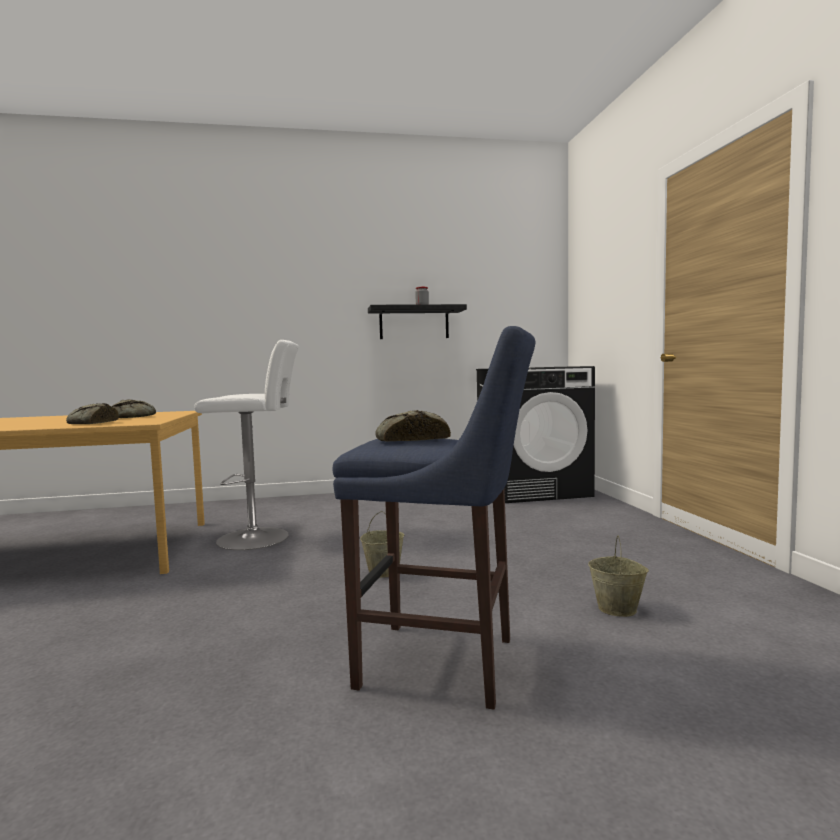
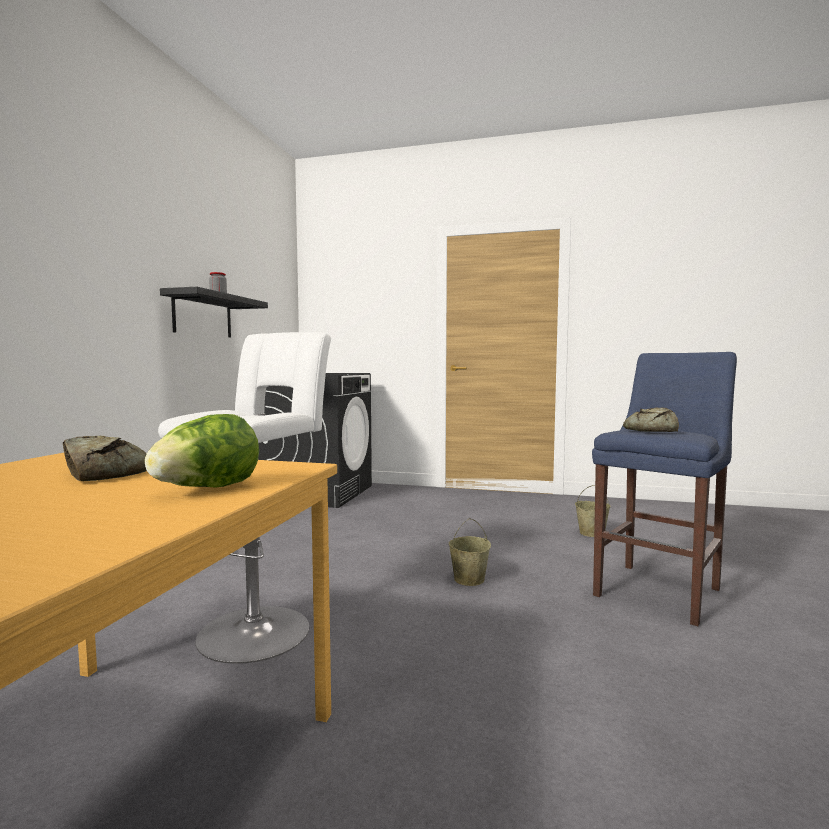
camera: 65 degrees left, 0 degrees up
bread [66,403,119,424] -> lettuce [145,414,259,488]

